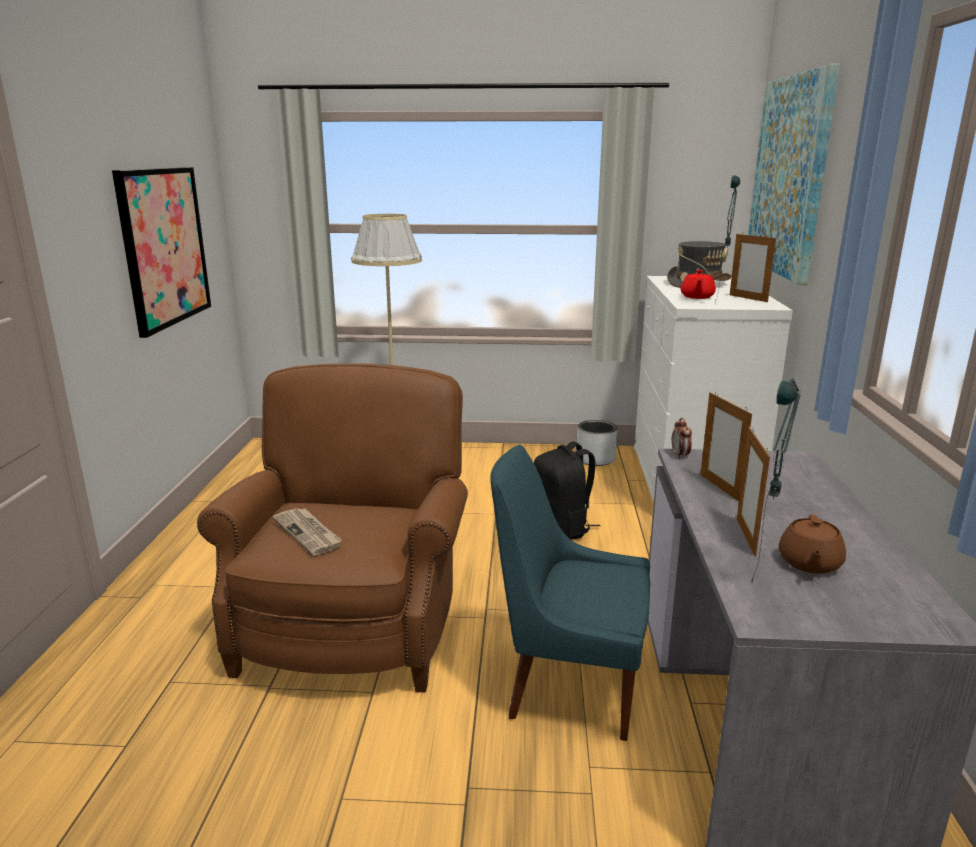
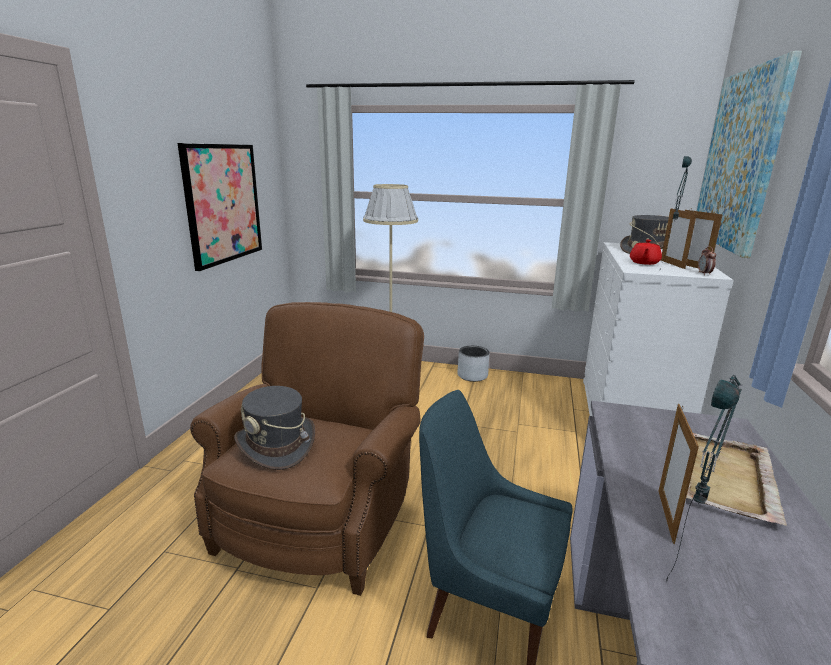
camera: 10 degrees right, 0 degrees up
newspaper [273,508,342,556] -> grey hat [234,386,315,470]
black backpack [534,442,600,540] -> none
grey planter [576,420,617,466] -> grey planter moved to [457,346,489,382]
alarm clock [672,418,692,459] -> alarm clock moved to [698,246,716,275]
picture frame [700,392,752,501] -> picture frame moved to [661,207,697,269]
brown teapot [779,515,846,574] -> none
none -> beige tray [686,433,787,526]

